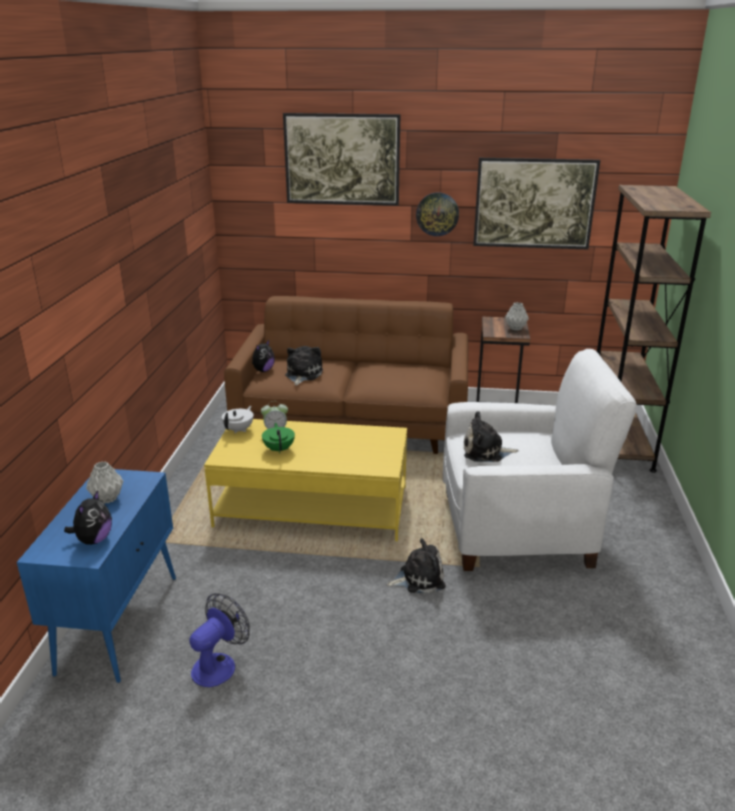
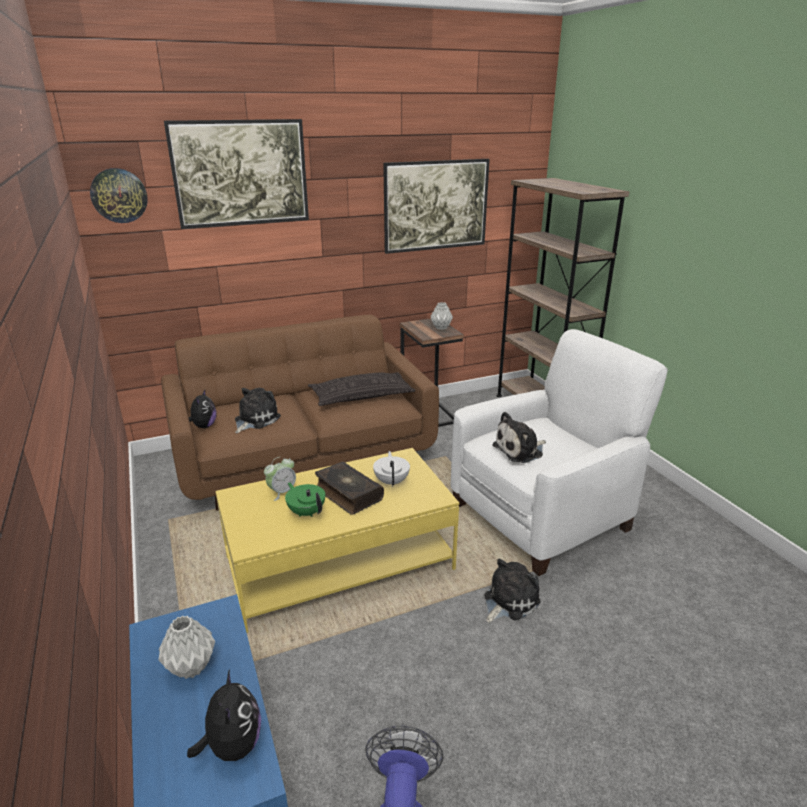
camera: 30 degrees left, 0 degrees up
white teapot [222,406,254,433] -> white teapot moved to [373,451,410,487]
plush toy [285,346,323,386] -> plush toy turned 45 degrees clockwise [235,388,281,433]
wall clock [416,193,459,236] -> wall clock moved to [90,168,148,223]
none -> pillow [308,372,415,406]
none -> book [315,462,384,515]

